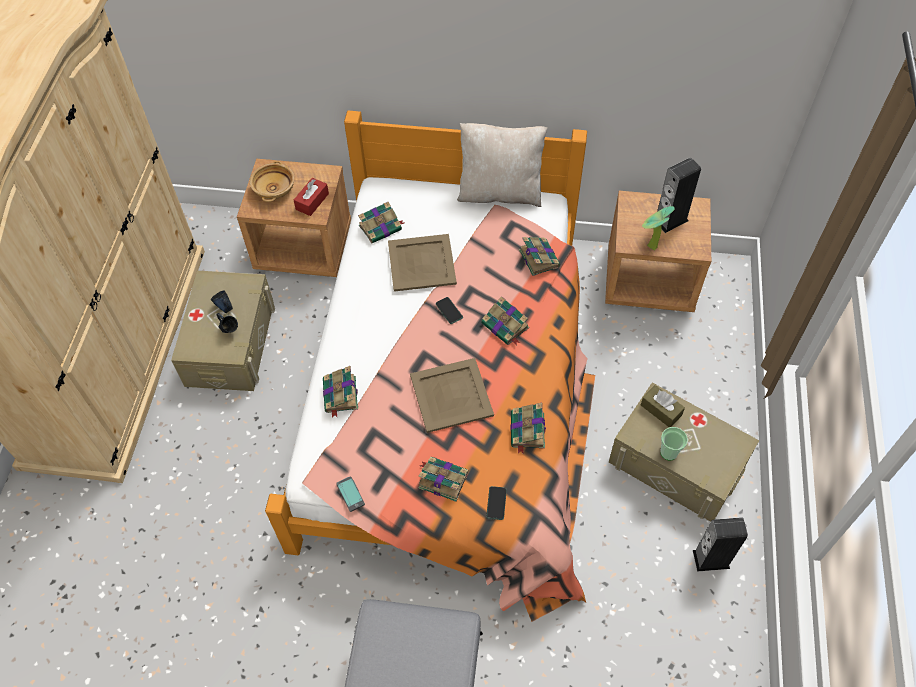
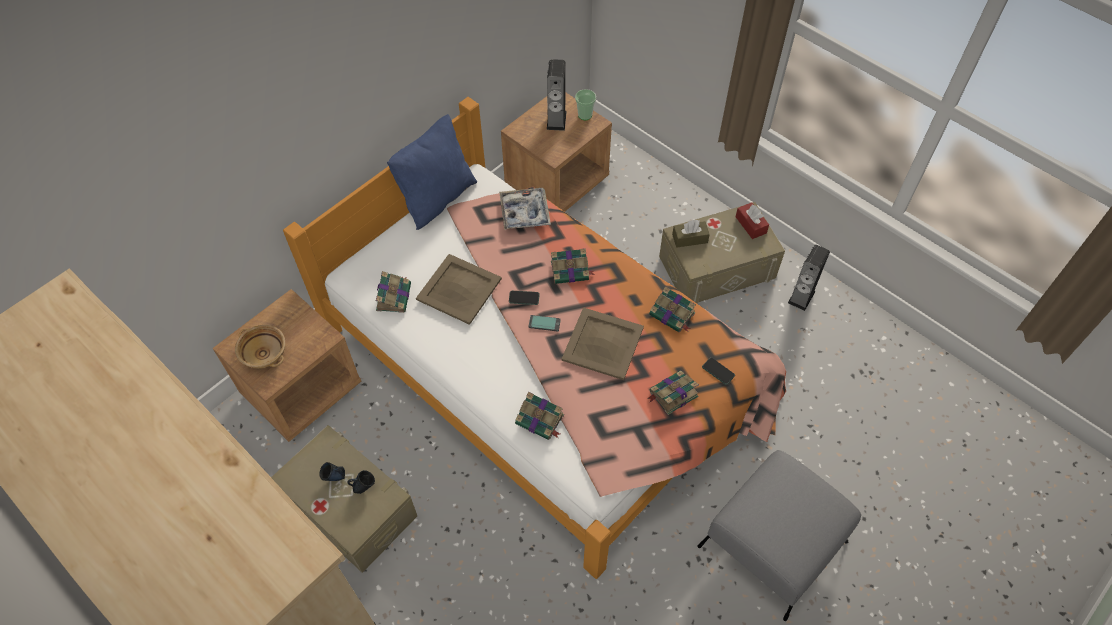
camera: 55 degrees left, 0 degrees up
red tissue box [294,178,329,216] -> red tissue box moved to [735,202,769,239]
phone [336,476,365,512] -> phone moved to [529,315,561,332]
beige pillow [457,123,547,207] -> blue pillow [387,114,477,230]
book [519,237,560,276] -> tray [499,188,551,230]
potted plant [642,206,675,250] -> none
cup [660,427,688,461] -> cup moved to [575,89,596,120]

